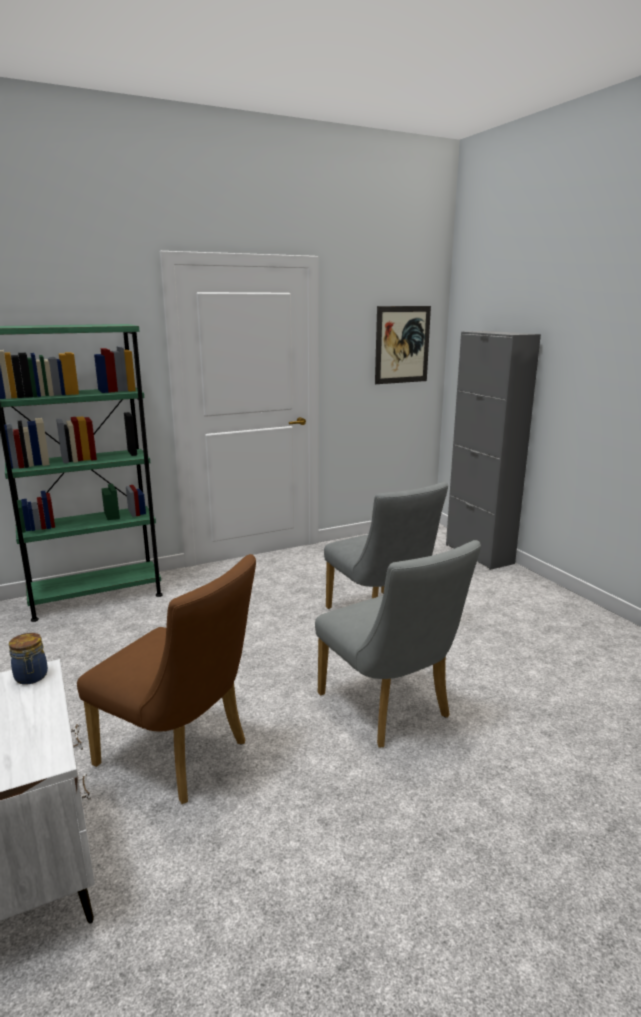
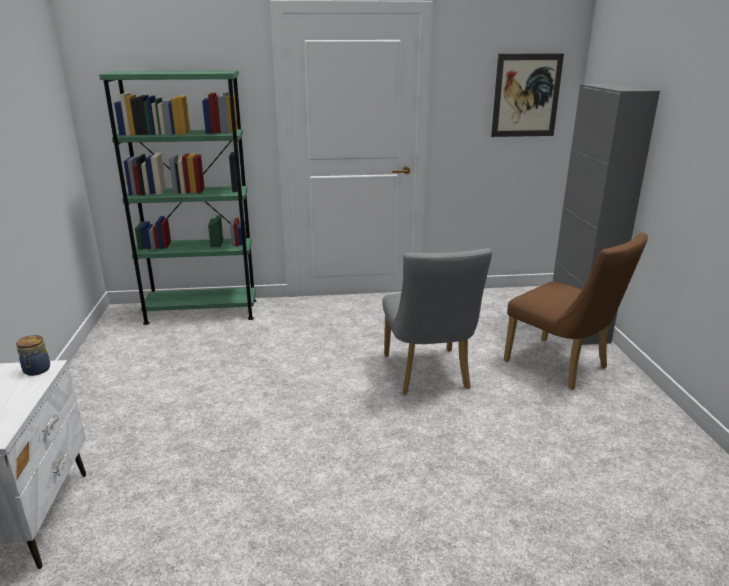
camera: 20 degrees right, 5 degrees up
brown chair [77,554,256,804] -> brown chair moved to [504,233,648,390]
grey chair [315,540,481,748] -> none

